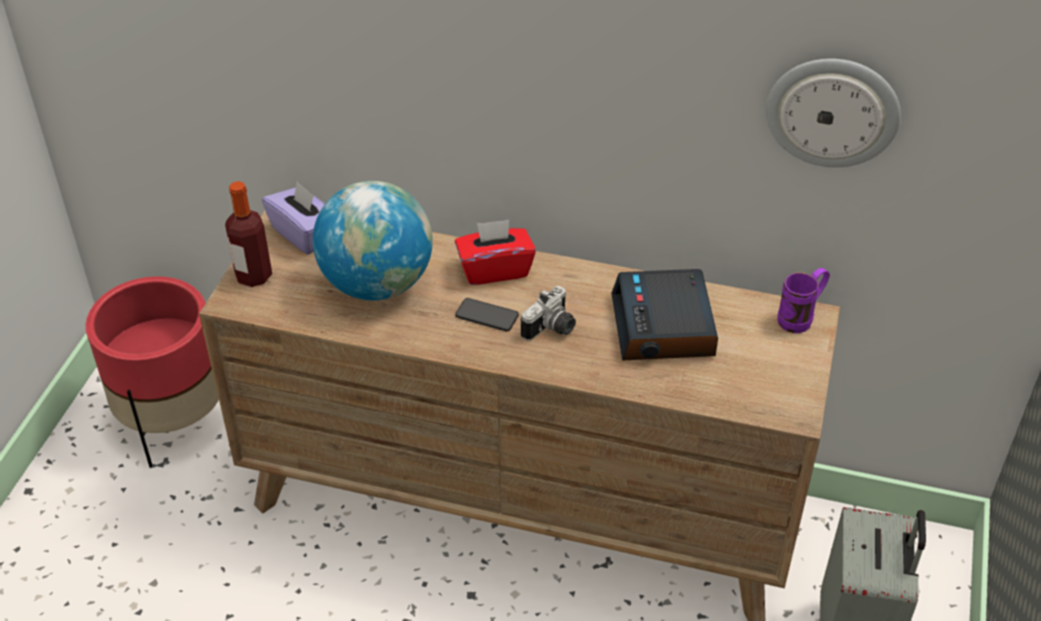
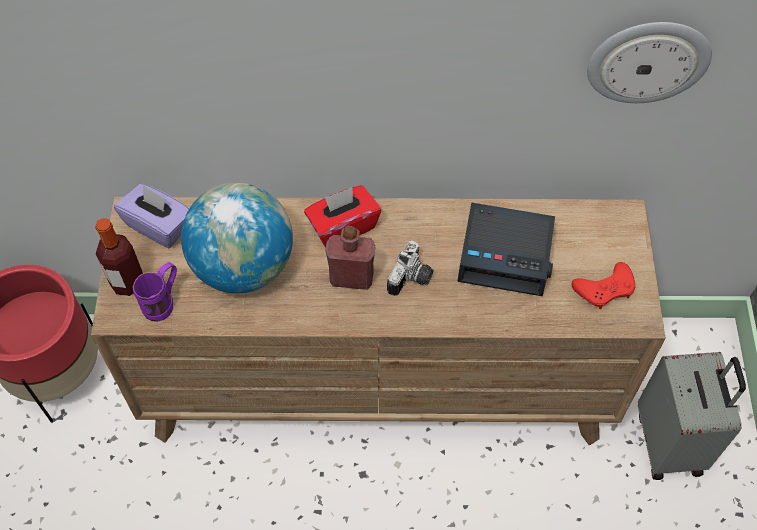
camera: 15 degrees left, 15 degrees up
phone [455,298,519,331] -> red bottle [325,226,375,290]
alarm clock [612,269,718,361] -> alarm clock turned 60 degrees counterclockwise [457,203,555,296]
purple mug [778,268,830,333] -> purple mug moved to [133,262,177,322]
none -> red game controller [572,262,635,309]

